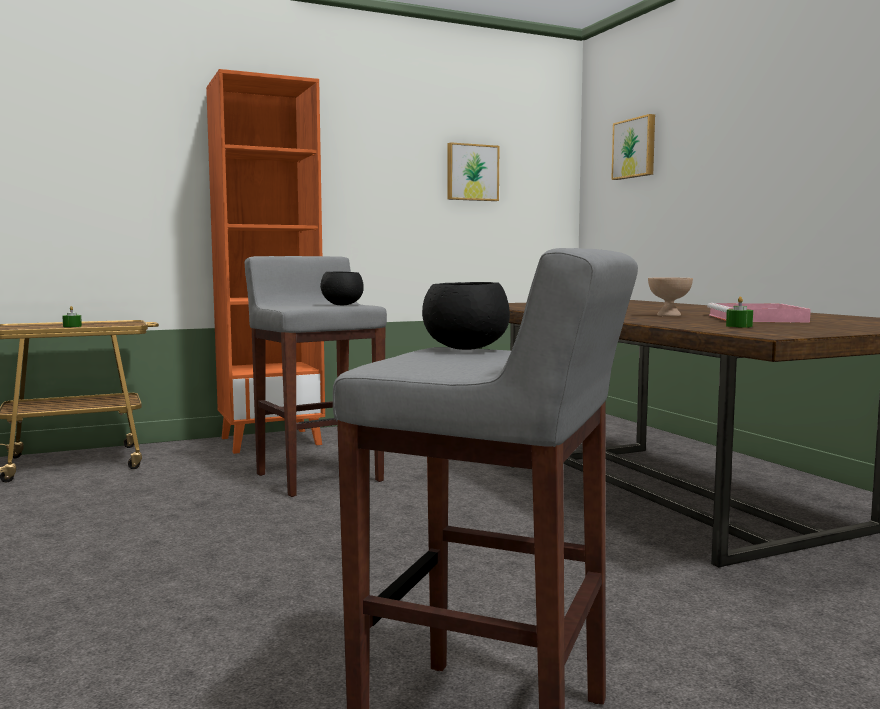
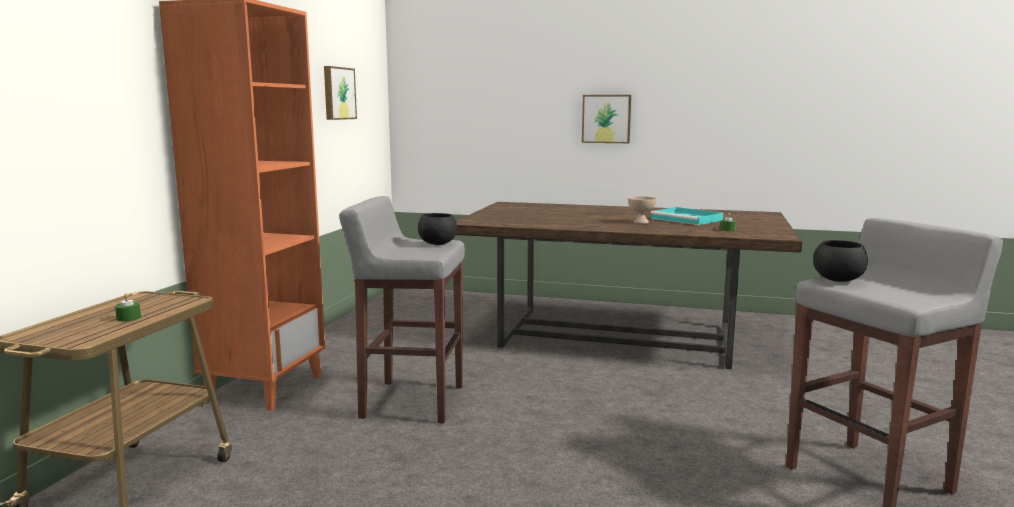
camera: 50 degrees left, 5 degrees up
picture [611,114,655,180] -> picture moved to [582,95,631,143]
pink tray [707,303,811,323] -> turquoise tray [650,207,723,225]

